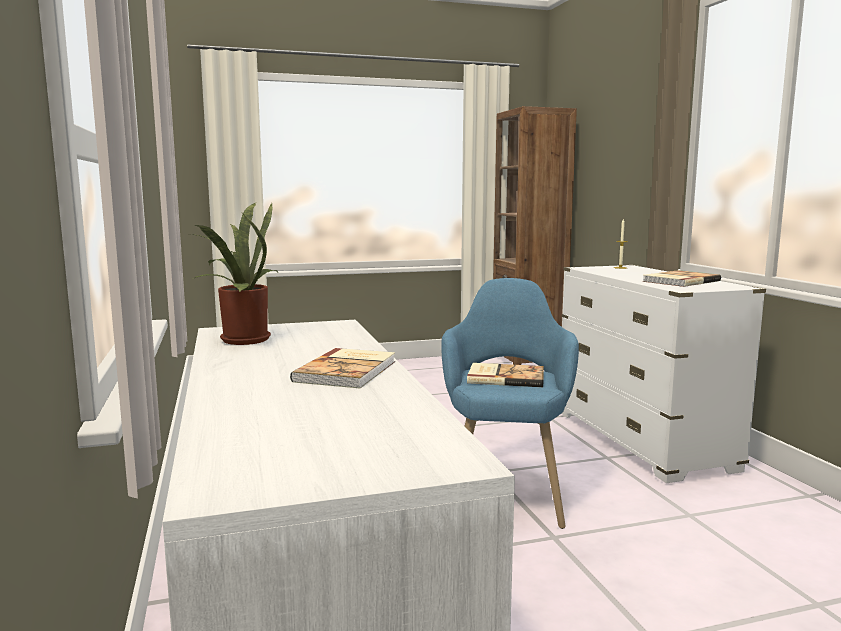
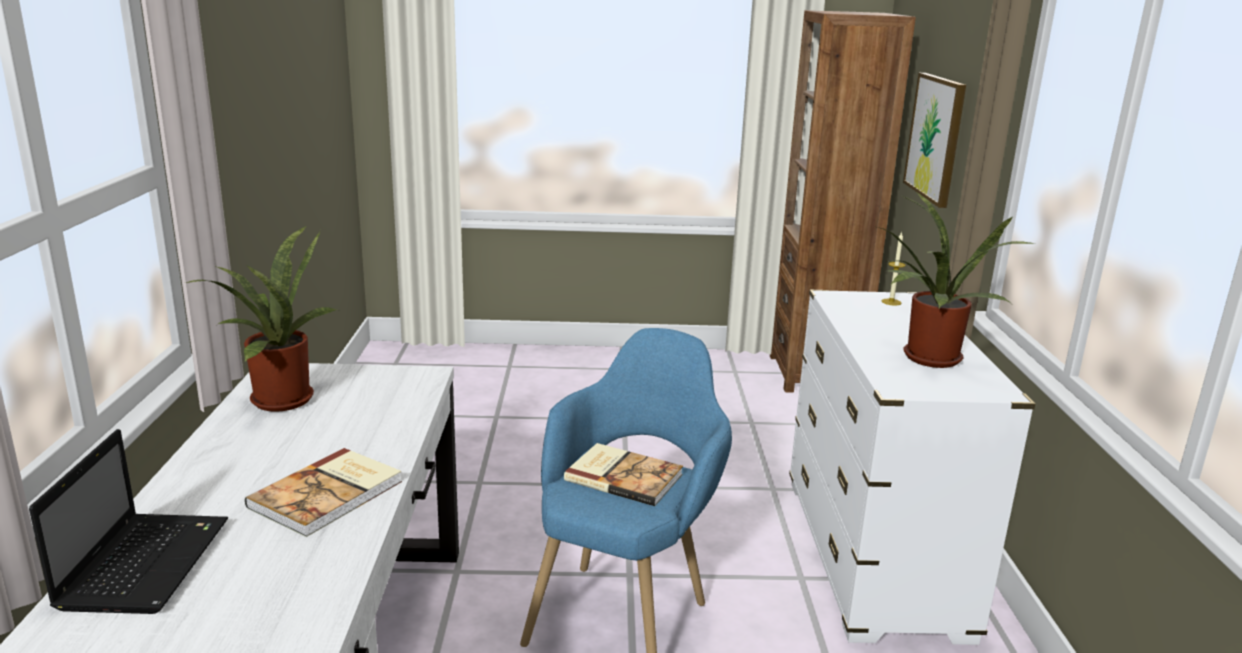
camera: 15 degrees right, 10 degrees up
book [643,270,721,287] -> potted plant [873,193,1035,368]
none -> laptop [29,429,228,614]
none -> picture [903,73,966,208]

